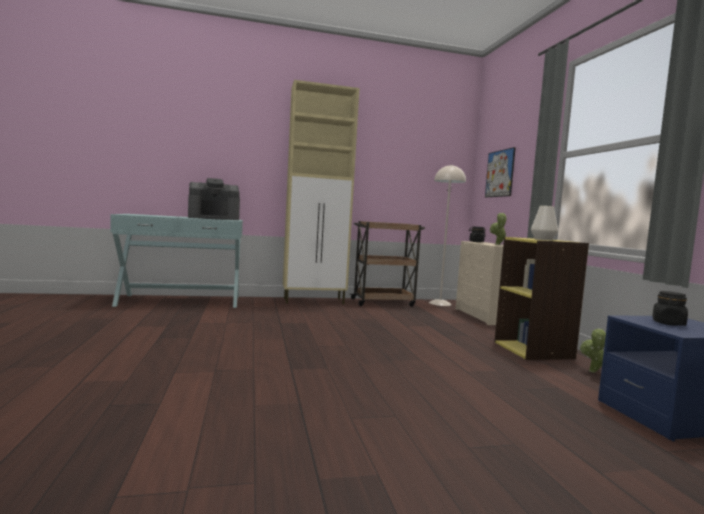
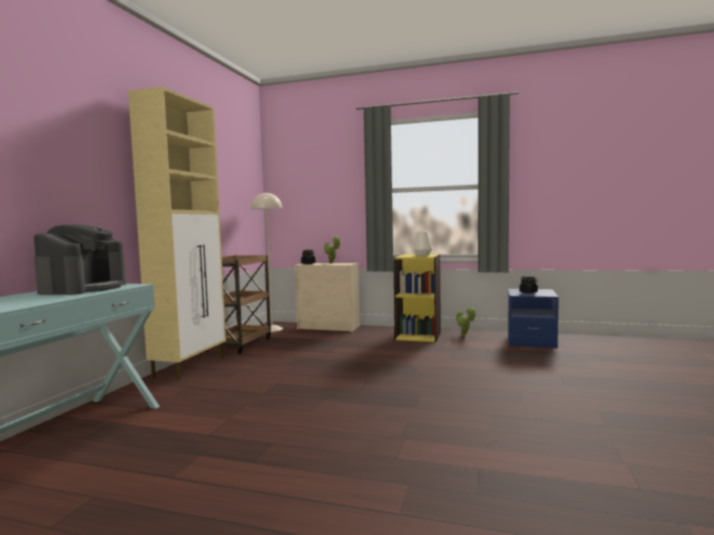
camera: 60 degrees left, 0 degrees up
picture [485,147,516,197] -> none

